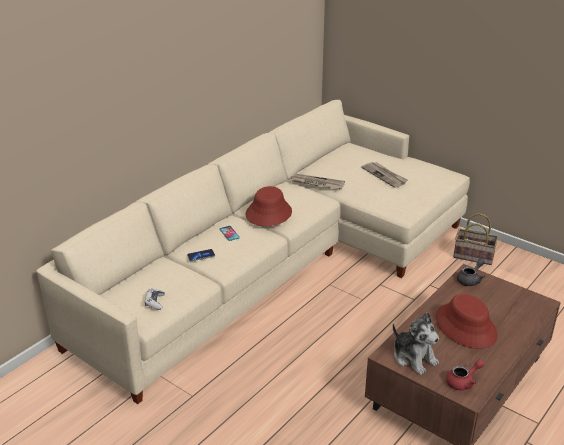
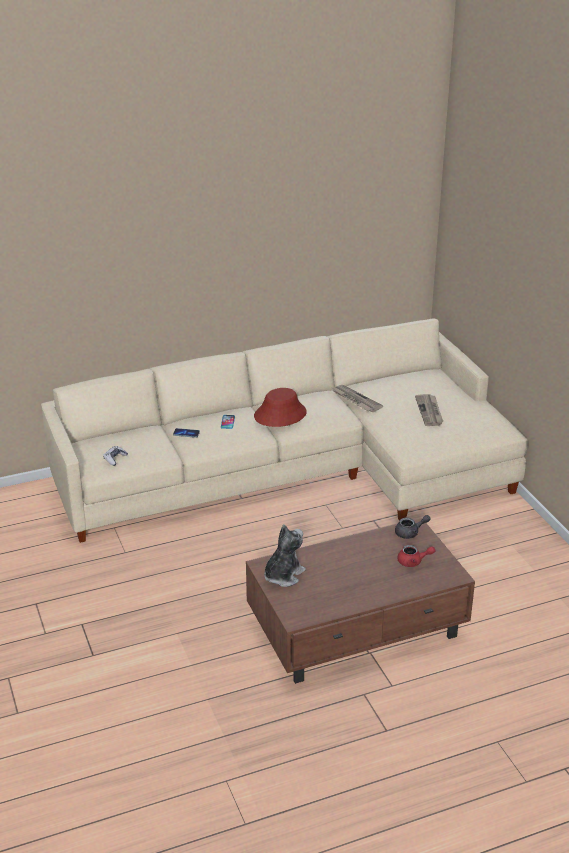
camera: 30 degrees right, 0 degrees up
plush toy [393,312,439,375] -> plush toy turned 135 degrees counterclockwise [264,524,306,587]
red hat [436,294,498,349] -> none
red teapot [446,359,484,390] -> red teapot moved to [397,545,436,567]
basket [453,213,498,265] -> none

